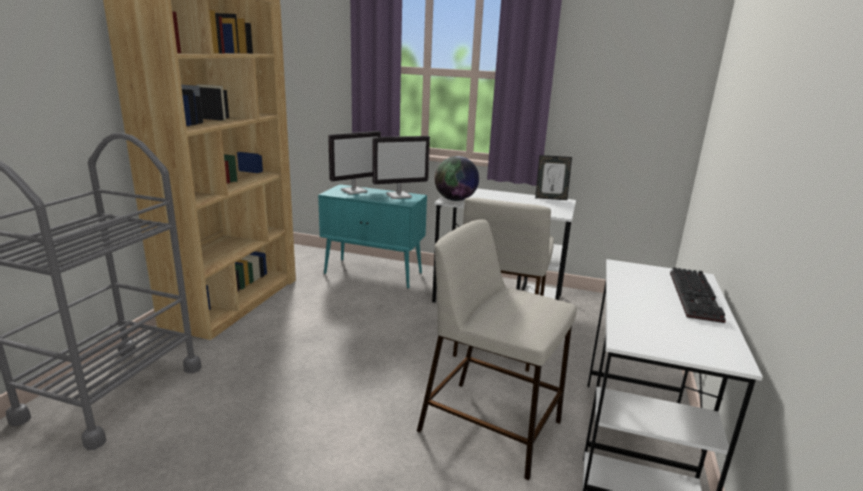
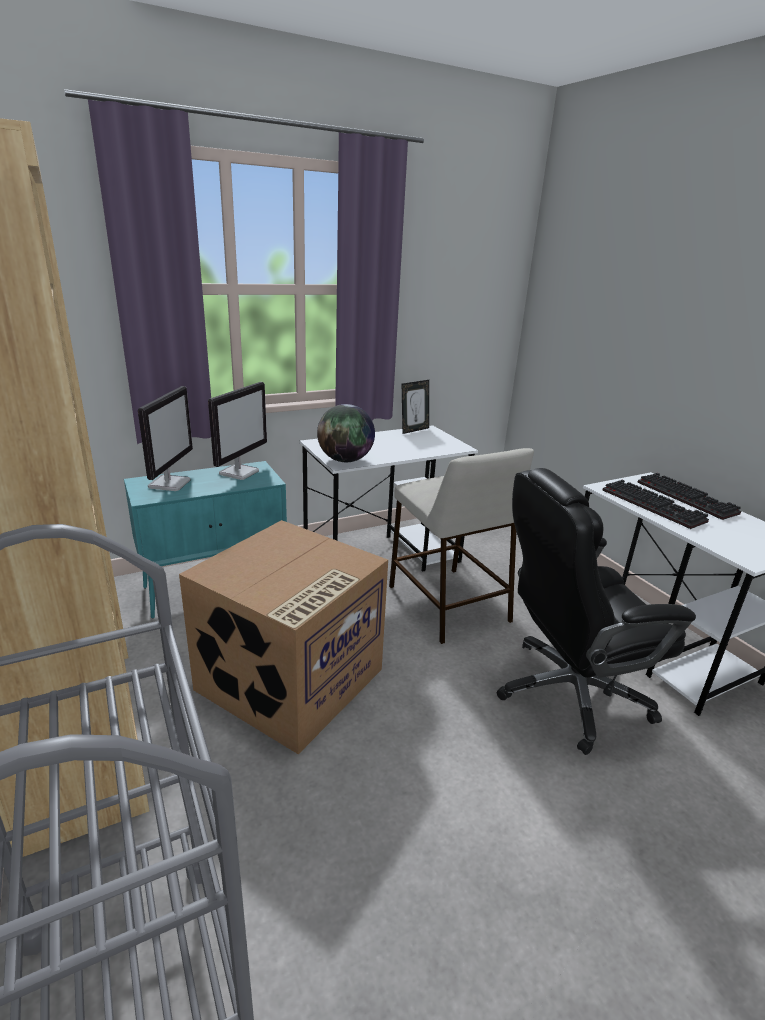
camera: 45 degrees left, 5 degrees up
beige stool [417,219,577,480] -> black office chair [496,468,696,755]
none -> cardboard box [179,520,388,754]
none -> keyboard [602,479,709,529]

